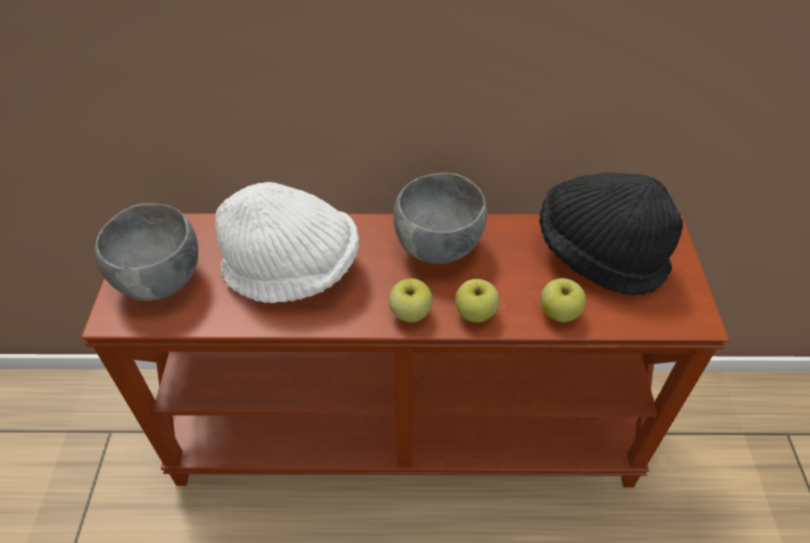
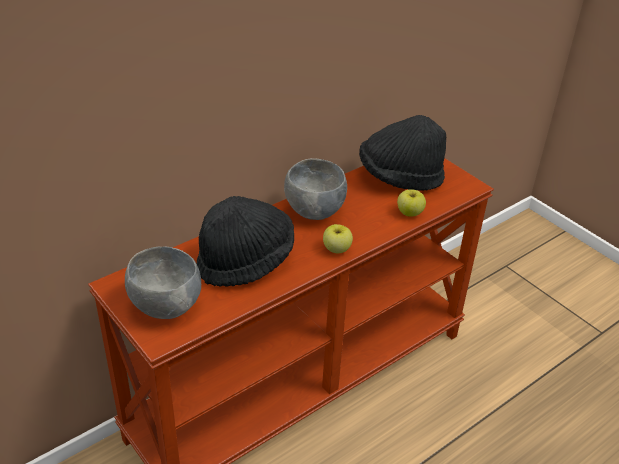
camera: 40 degrees left, 10 degrees down
white hat [215,182,359,303] -> black hat [196,196,294,287]
apple [455,279,499,323] -> none

